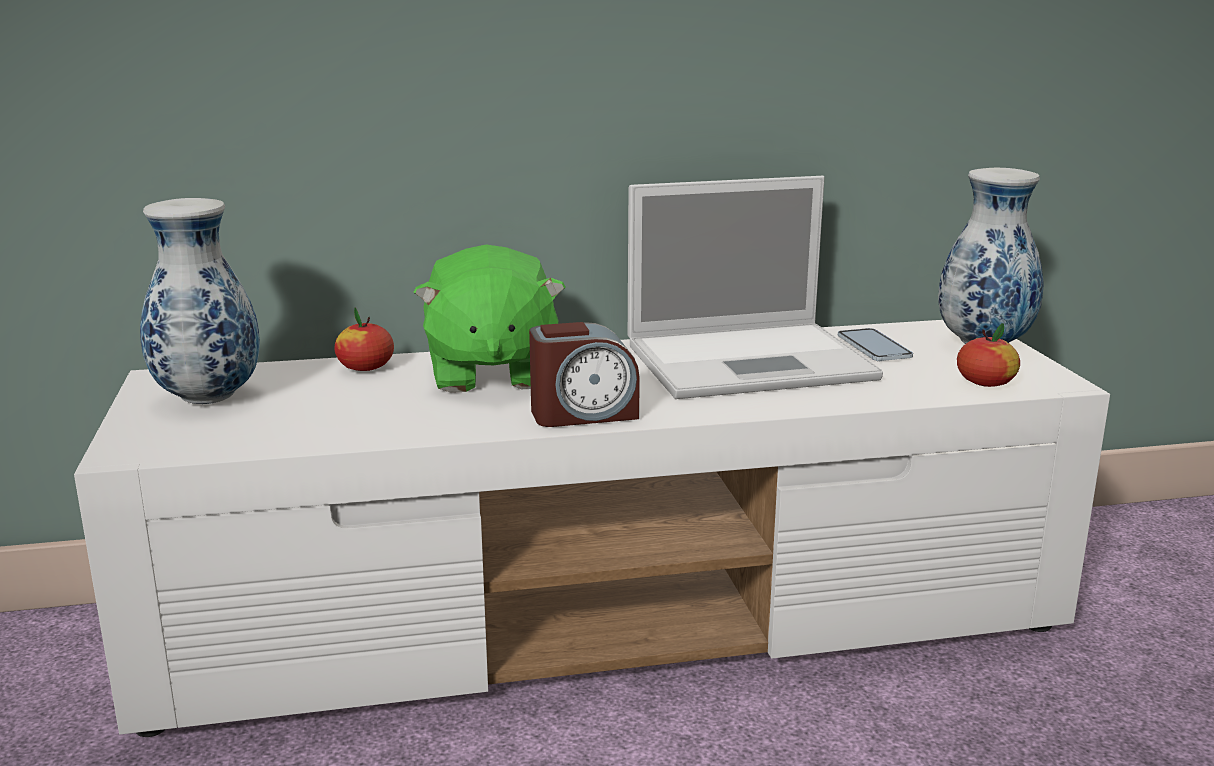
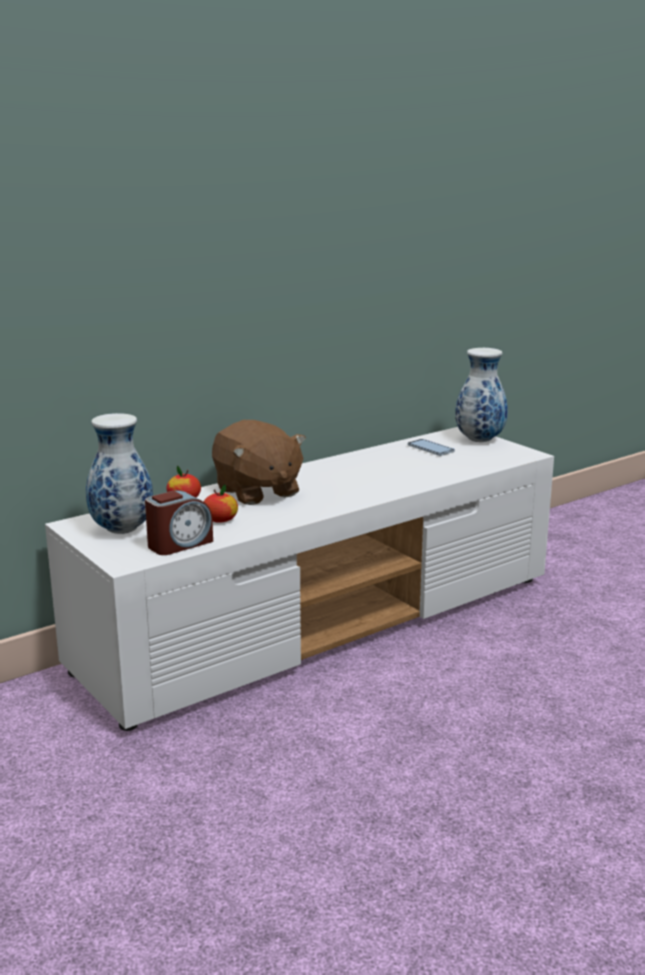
camera: 25 degrees left, 0 degrees up
green plush toy [413,244,566,393] -> brown plush toy [212,420,306,505]
alarm clock [529,322,640,427] -> alarm clock moved to [145,490,213,555]
laptop [628,176,883,399] -> none
apple [957,323,1020,387] -> apple moved to [203,484,238,523]

